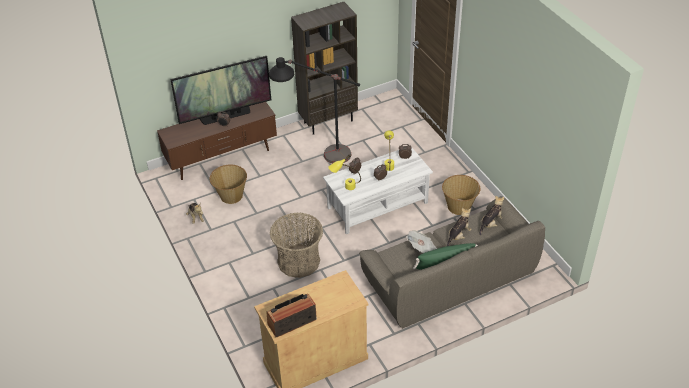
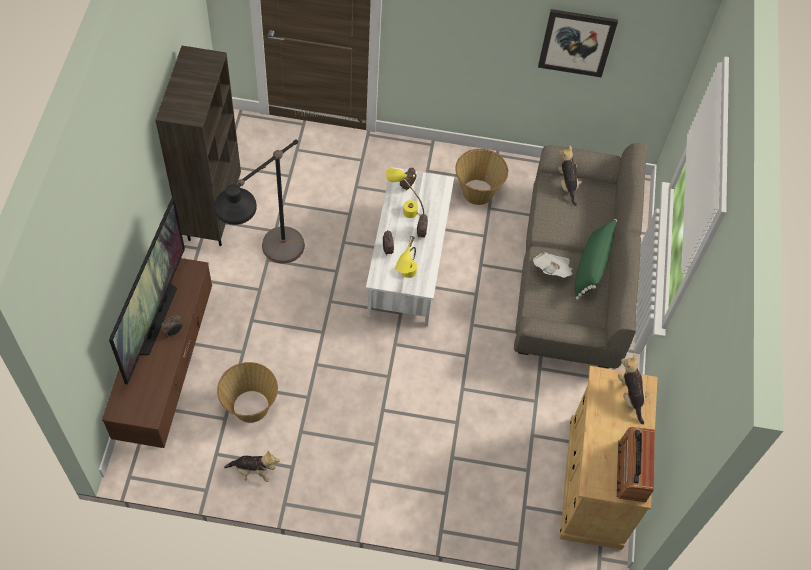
camera: 60 degrees left, 15 degrees up
basket [270,213,323,278] -> none
plush toy [447,208,472,246] -> plush toy moved to [618,354,649,425]
none -> picture [538,9,618,77]

